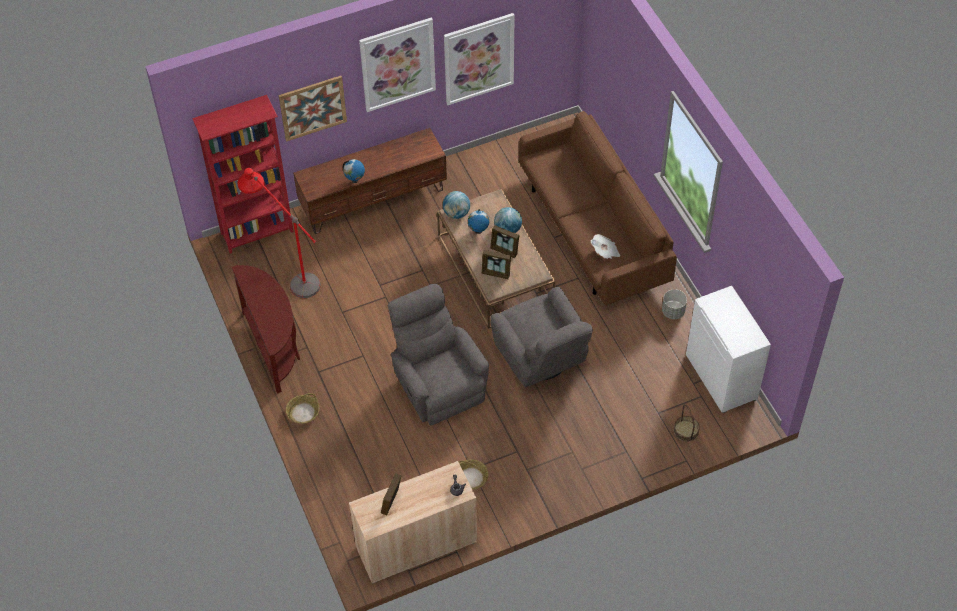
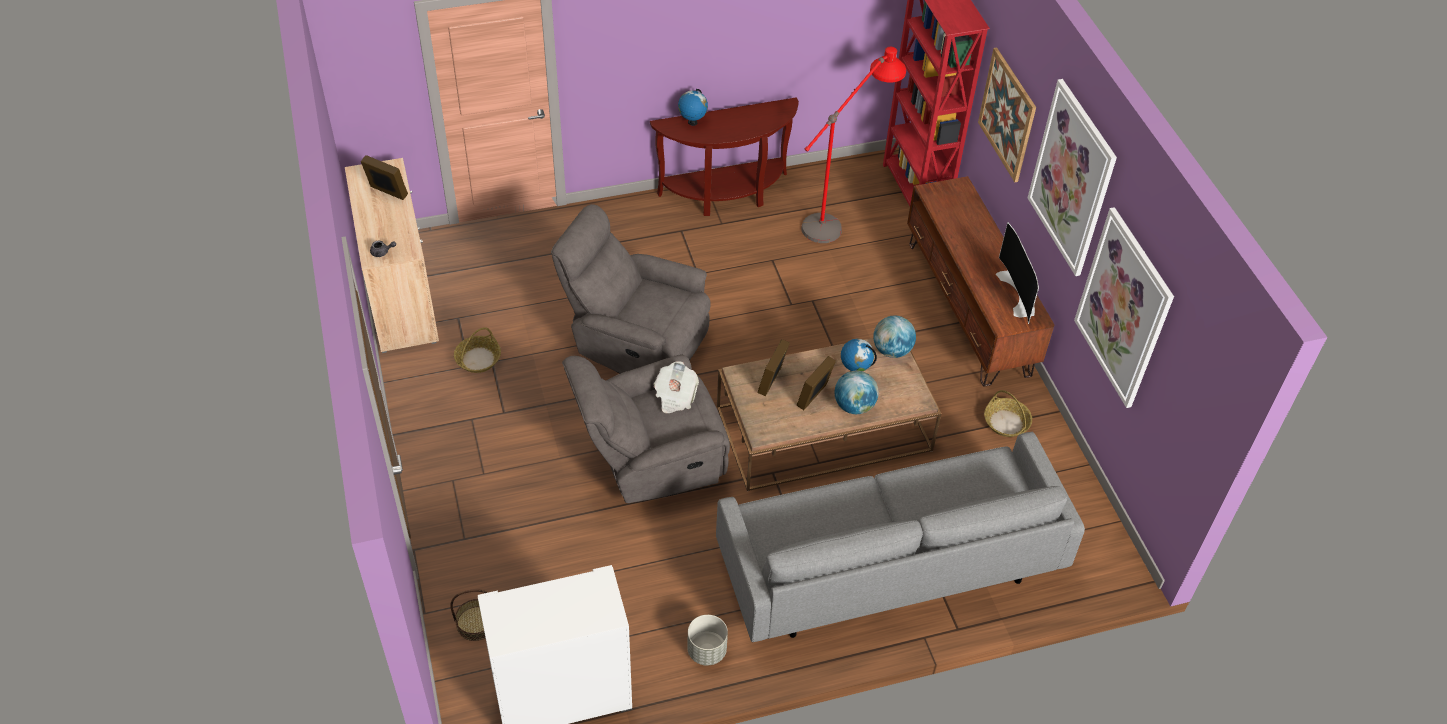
camera: 95 degrees right, 5 degrees down
basket [286,393,320,424] -> basket moved to [984,390,1032,437]
globe [343,159,365,183] -> globe moved to [678,89,708,126]
grey armchair [388,284,489,425] -> grey armchair turned 135 degrees counterclockwise [551,204,711,374]
brown sofa [519,111,677,306] -> grey sofa [716,432,1085,642]
newspaper [590,234,620,259] -> newspaper moved to [654,361,699,413]
none -> television [996,222,1039,324]

